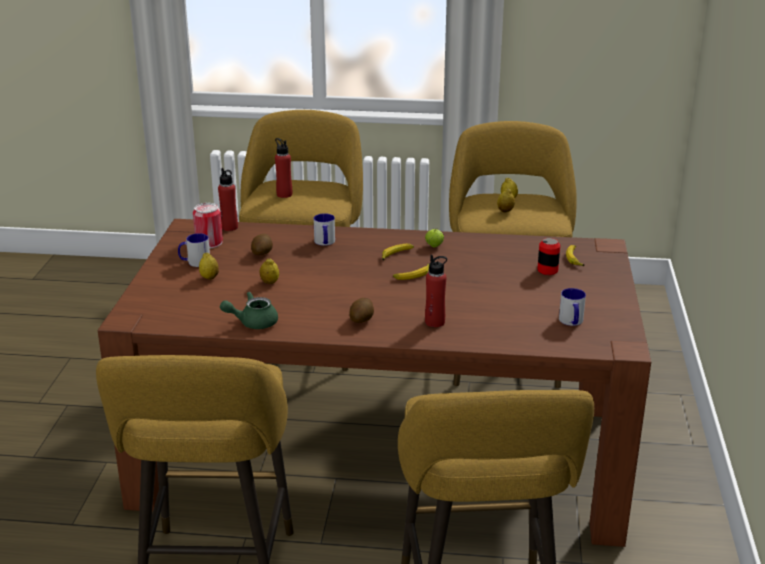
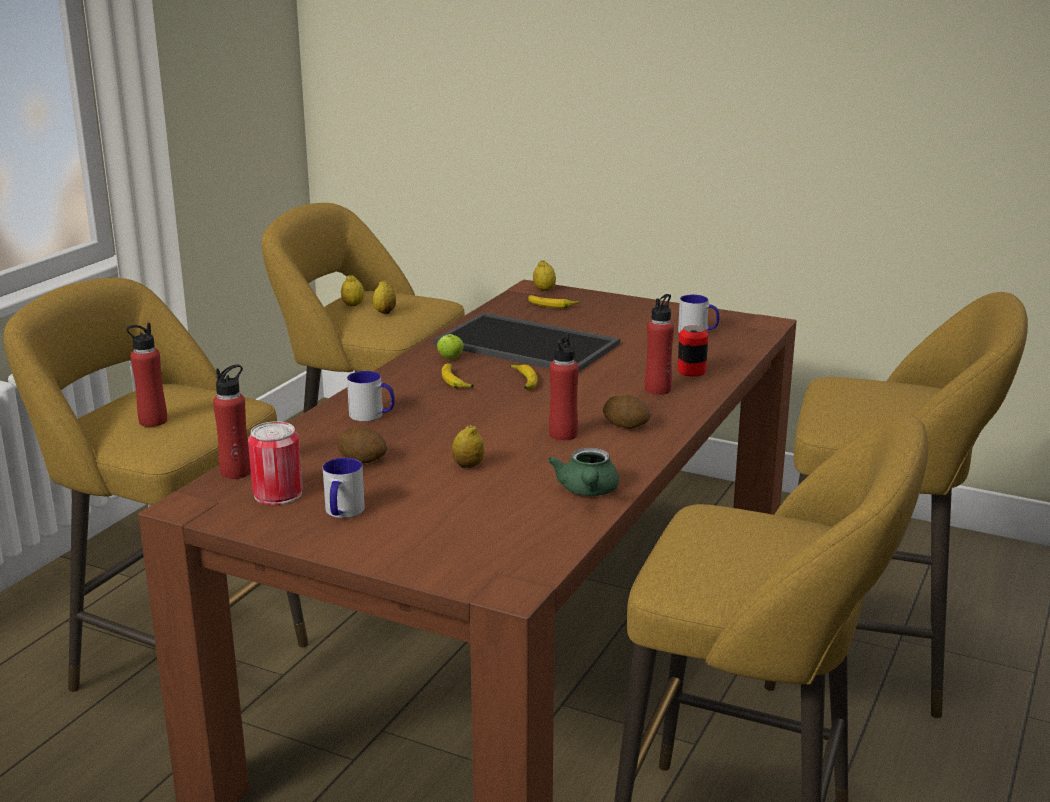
camera: 70 degrees left, 5 degrees down
lemon [199,253,219,280] -> lemon moved to [533,260,556,291]
can [537,238,560,275] -> can moved to [677,325,708,377]
none -> tray [434,313,620,372]
none -> red bottle [549,333,579,441]

